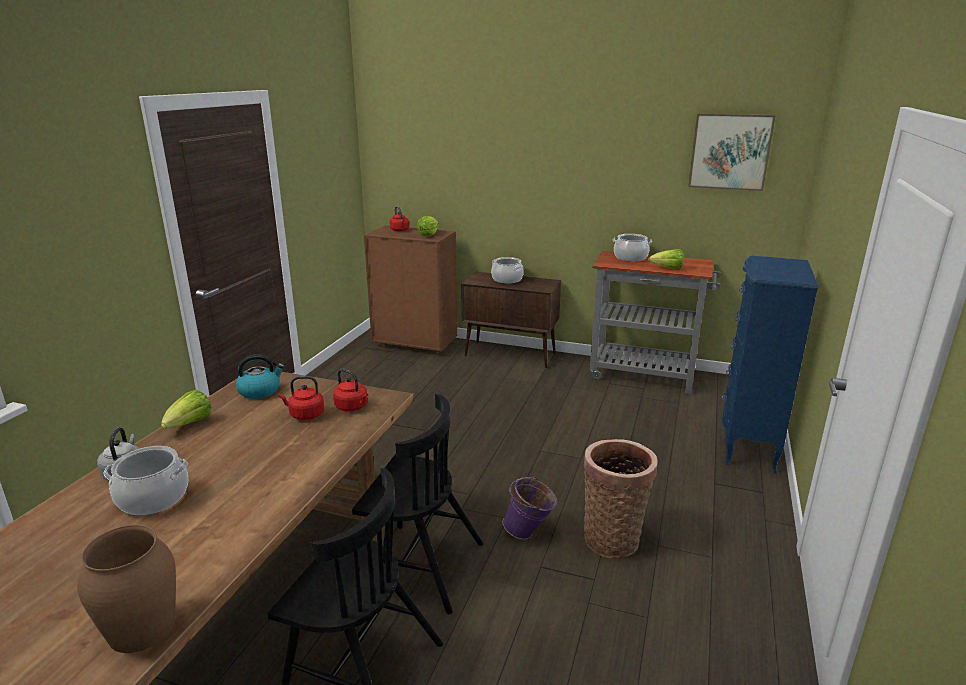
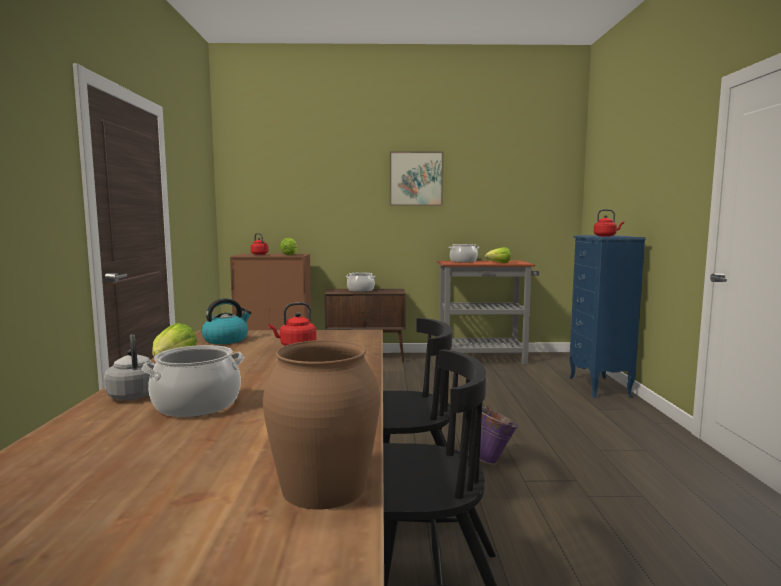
camera: 20 degrees left, 15 degrees down
red kettle [333,369,368,411] -> red kettle moved to [594,209,624,236]
basket [584,439,658,559] -> none
picture [688,113,776,191] -> picture moved to [390,151,443,206]

